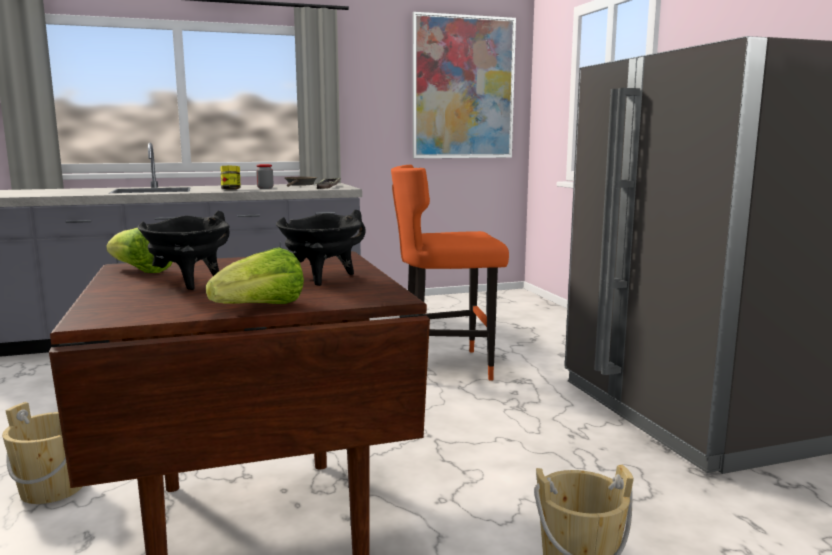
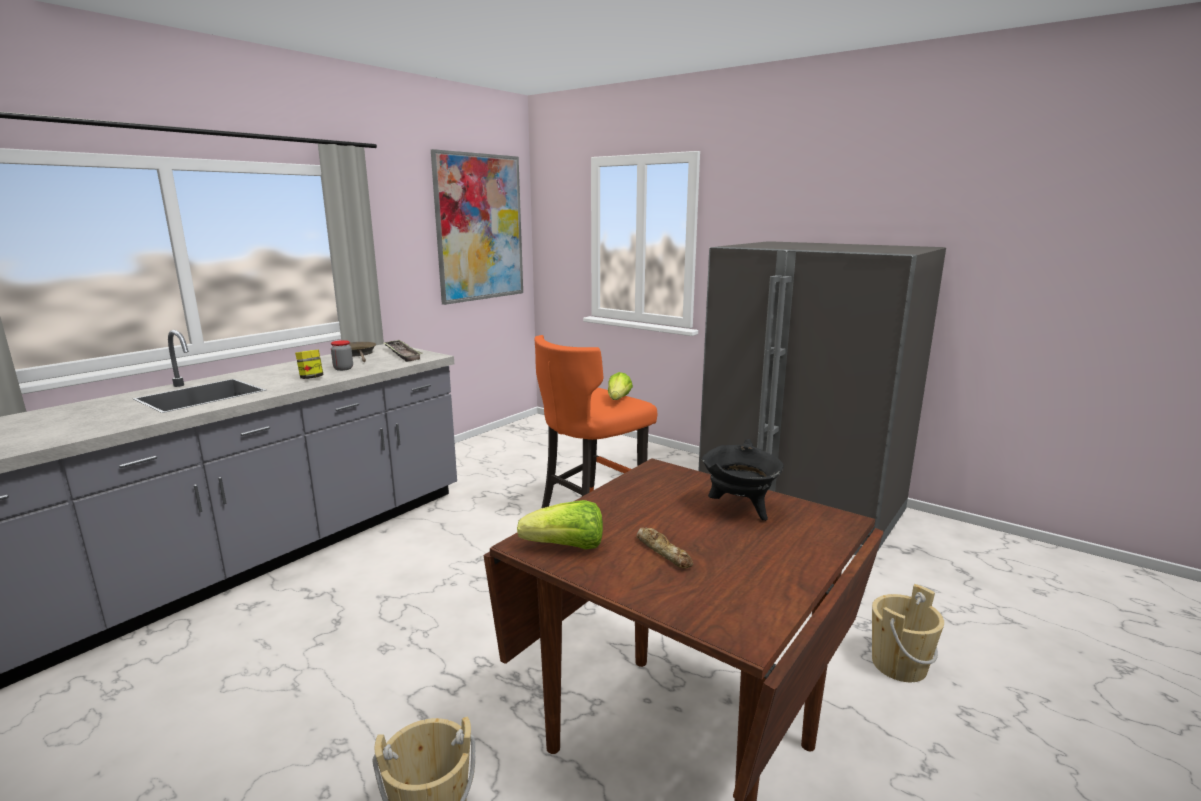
camera: 35 degrees left, 5 degrees up
black cooking pot [138,211,230,290] -> bread [636,527,693,568]
lettuce [206,247,304,304] -> lettuce moved to [608,372,633,400]

